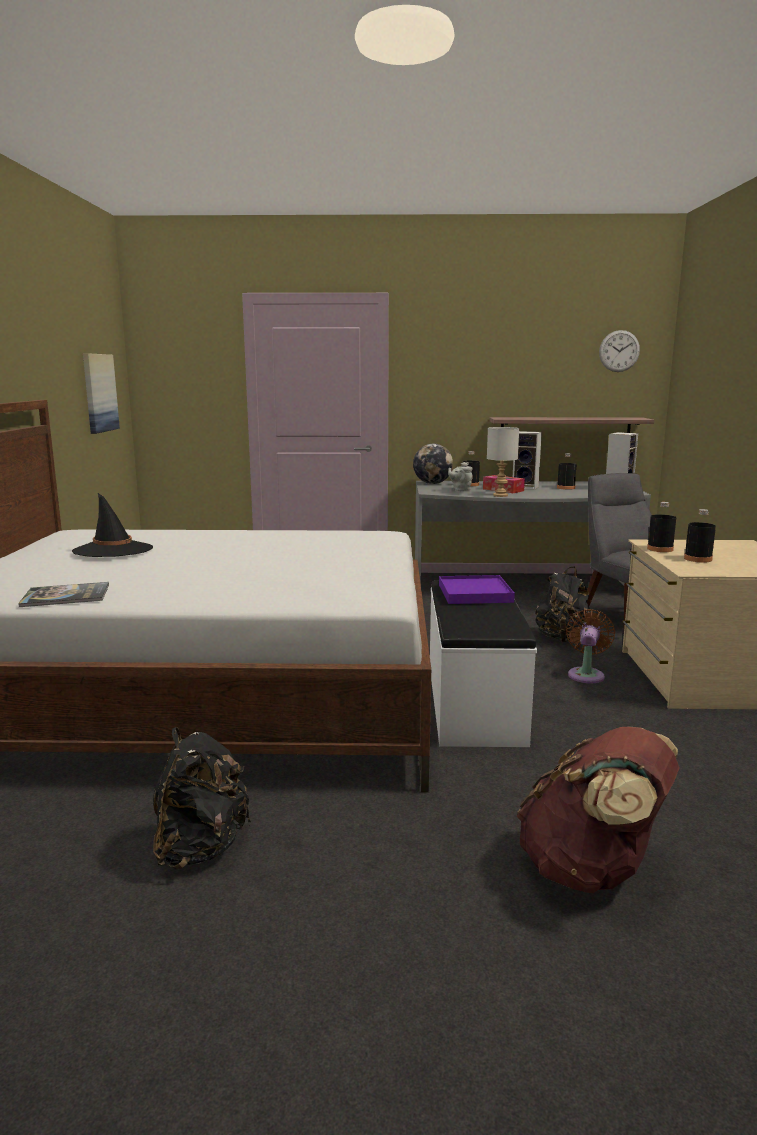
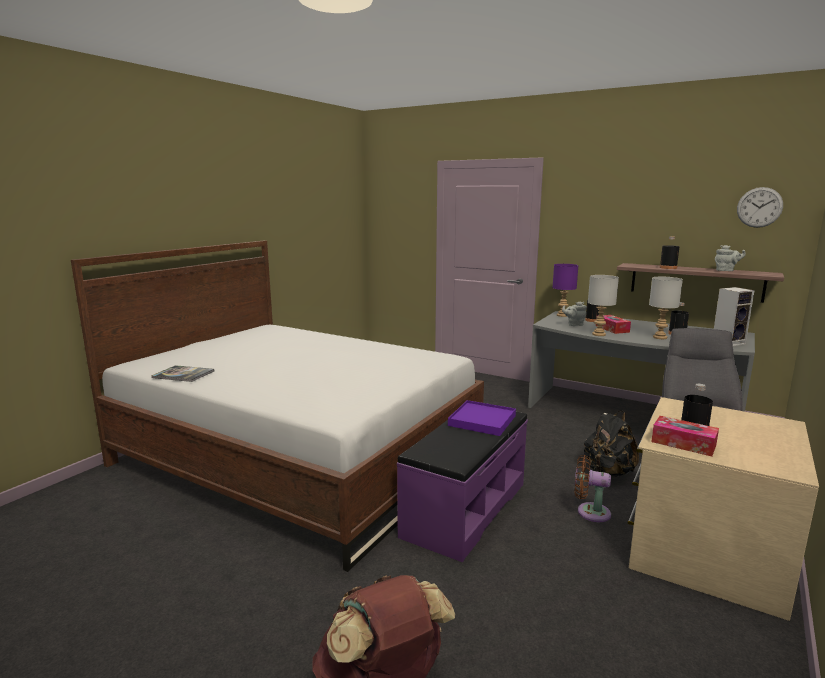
camera: 30 degrees right, 0 degrees up
black hat [72,493,153,557] -> none
picture [83,353,120,434] -> none
black backpack [153,727,251,870] -> none
globe [413,444,453,484] -> purple table lamp [552,264,579,317]
white bench [430,581,537,747] -> purple bench [397,412,528,562]
speaker [513,431,542,490] -> none
brown fan [566,609,615,684] -> brown fan turned 120 degrees counterclockwise [575,455,611,522]
black bottle [647,502,676,552] -> black bottle moved to [660,236,680,269]
none -> grey table lamp [649,277,683,339]
none -> tissue box [651,416,719,456]
none -> grey teapot [715,245,746,271]

